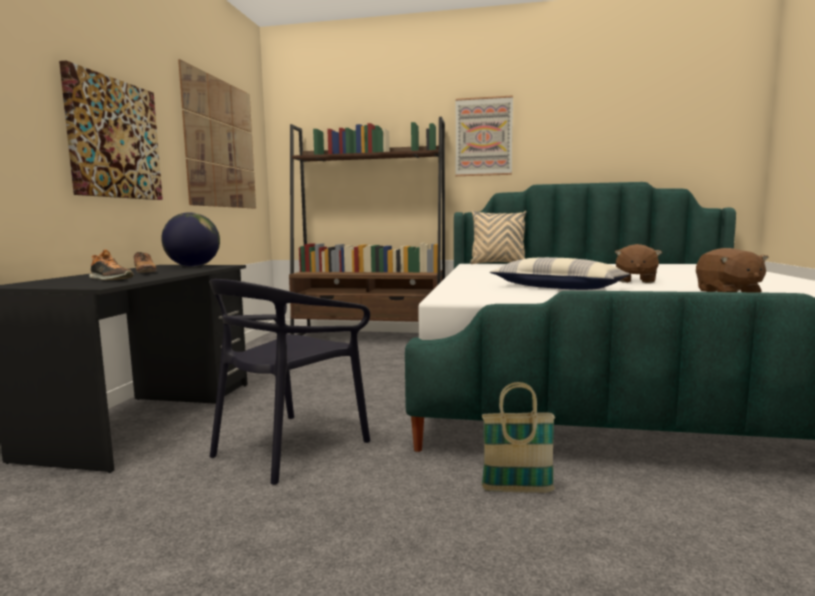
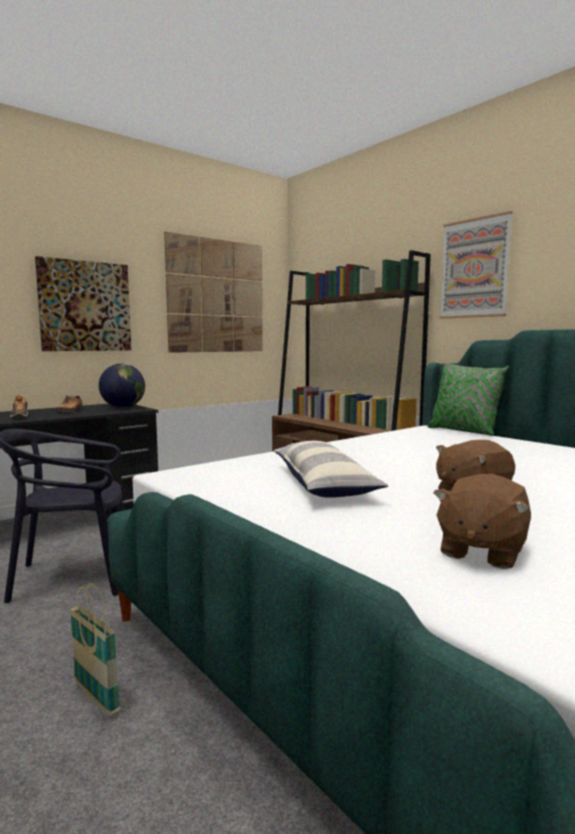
camera: 40 degrees right, 0 degrees up
beige pillow [470,211,527,264] -> green pillow [428,362,509,436]

